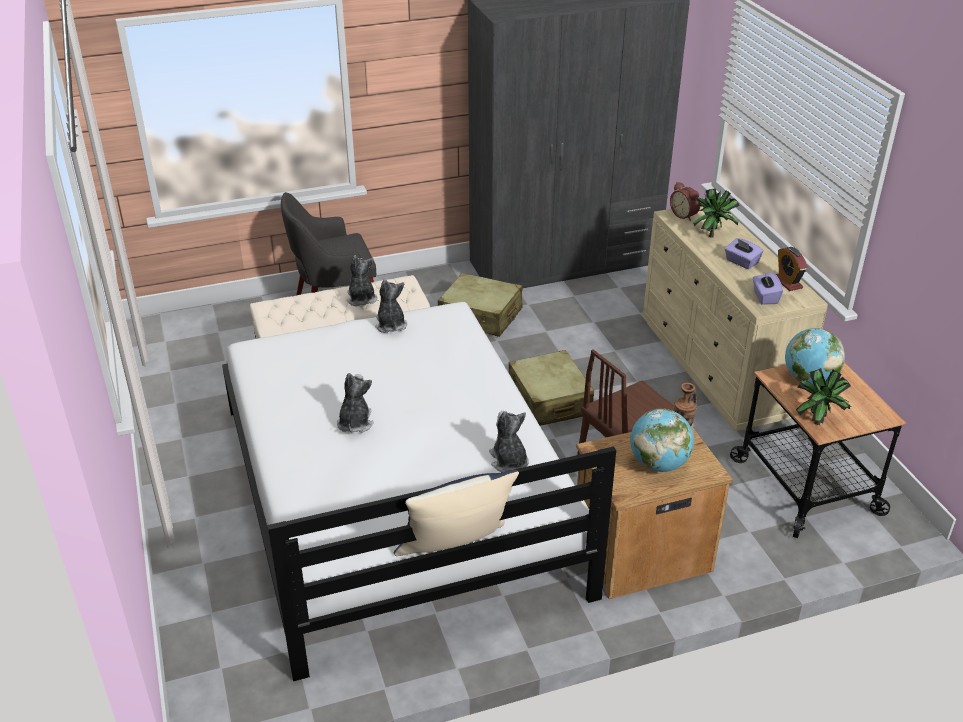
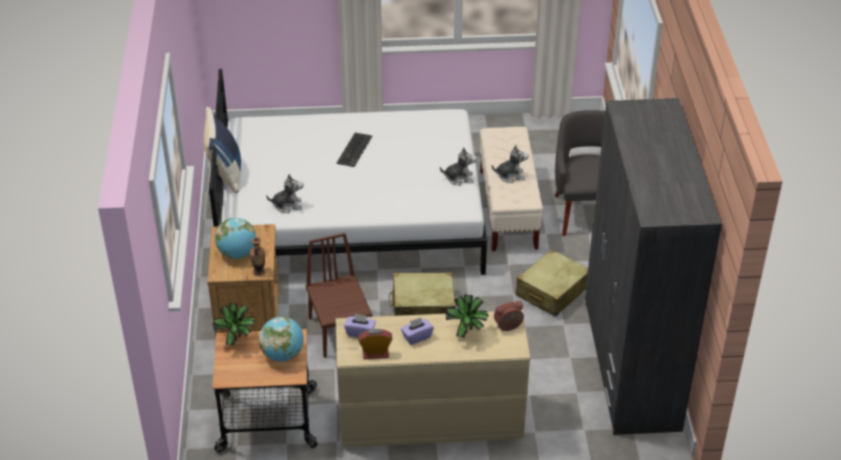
camera: 105 degrees right, 5 degrees up
plush toy [337,373,374,432] -> keyboard [336,133,372,167]

